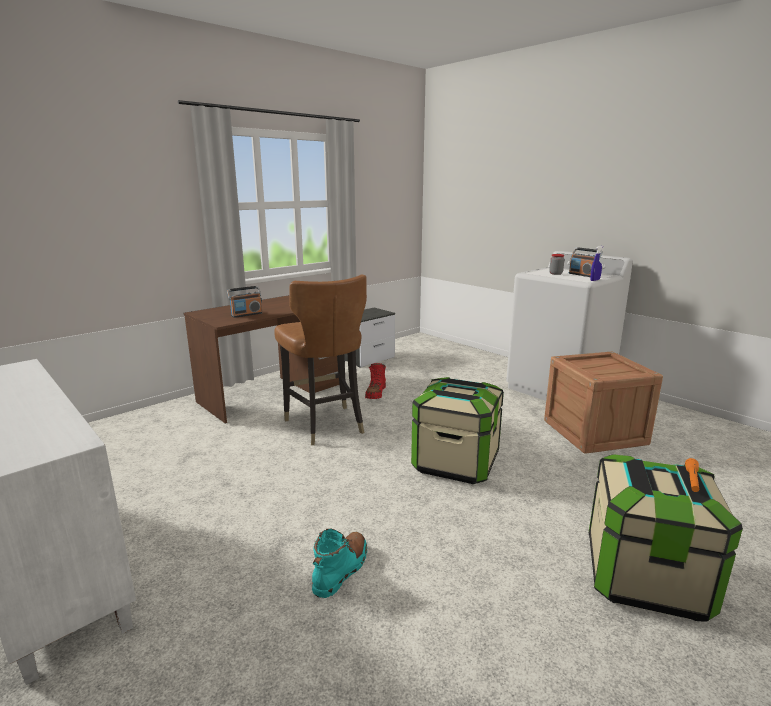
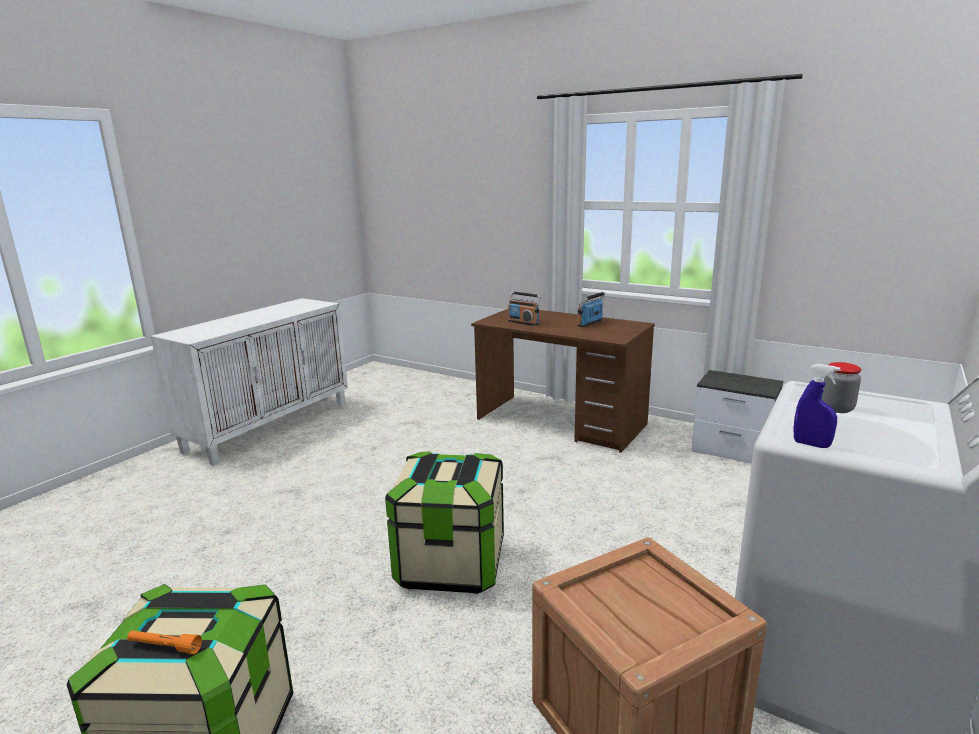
camera: 75 degrees right, 0 degrees up
brown chair [274,275,367,445] -> none
turquoise boot [312,529,367,598] -> none
red boot [365,363,386,399] -> none
radio [569,247,603,277] -> radio moved to [577,292,605,327]

